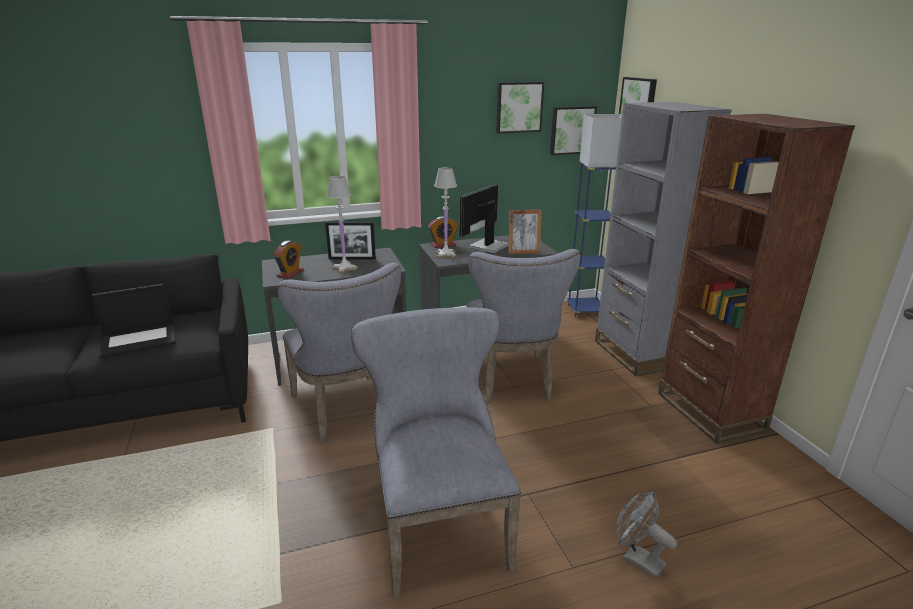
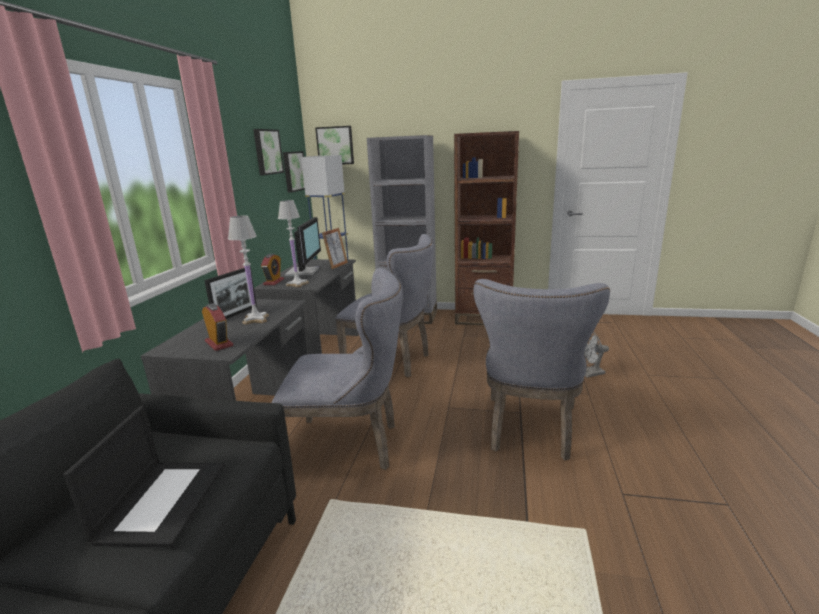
camera: 60 degrees left, 5 degrees down
grey chair [351,307,521,597] -> grey chair turned 90 degrees counterclockwise [473,279,610,461]
monitor [459,184,509,253] -> monitor turned 150 degrees counterclockwise [285,217,321,276]

